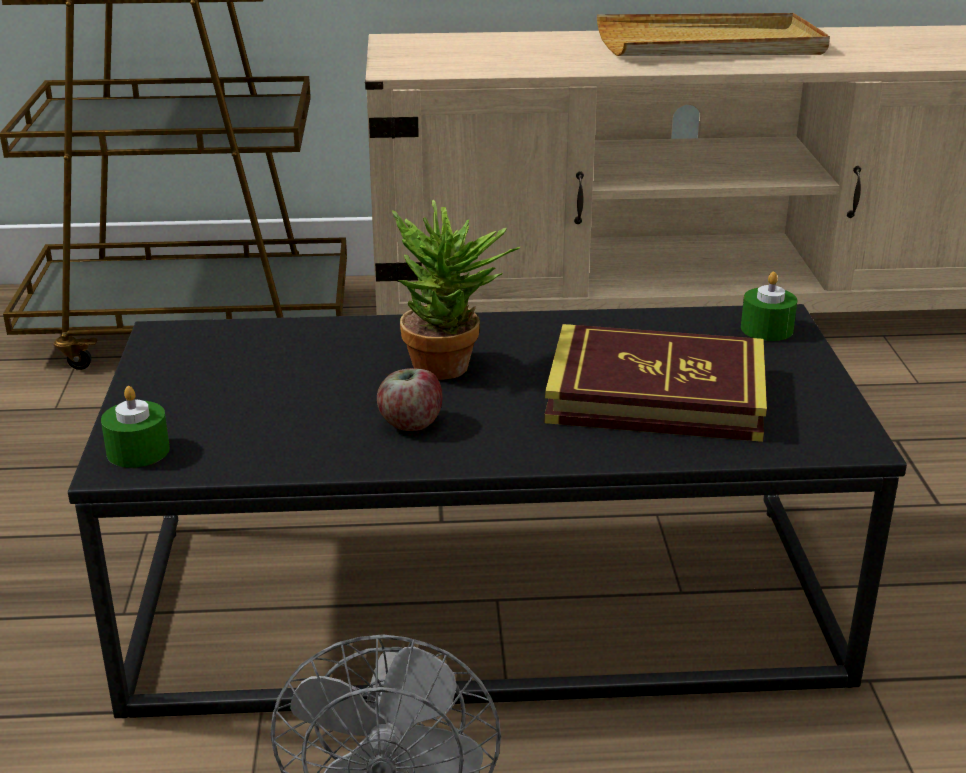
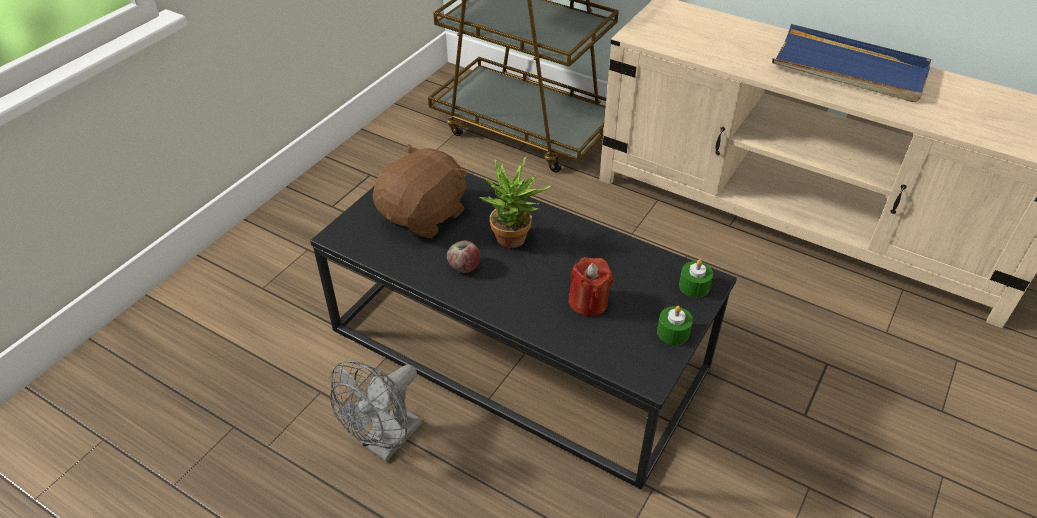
camera: 35 degrees right, 15 degrees up
green candle [101,386,170,468] -> green candle moved to [657,306,693,345]
book [544,324,767,442] -> red candle [569,257,613,316]
beige tray [597,13,830,56] -> blue tray [772,24,931,102]
none -> brown plush toy [372,144,468,238]

